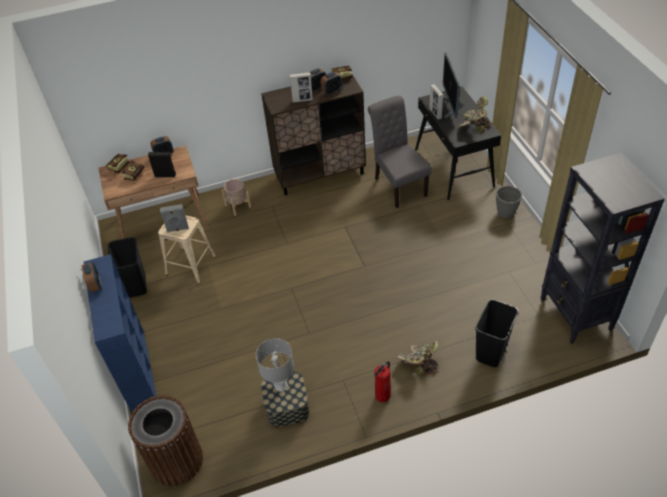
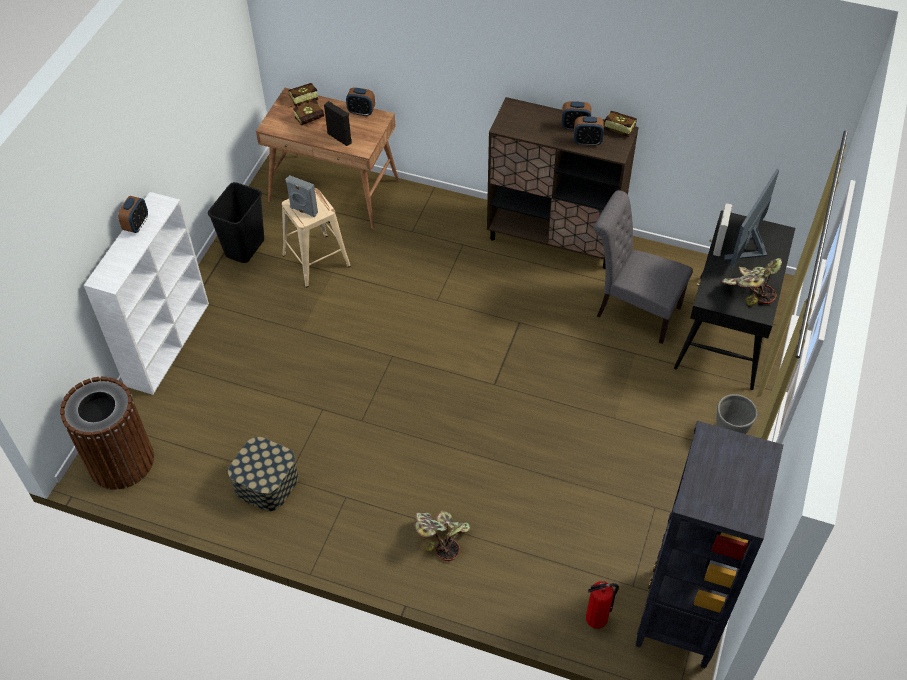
camera: 35 degrees right, 5 degrees up
blue bookcase [84,254,157,413] -> white bookcase [84,192,209,395]
beige planter [222,179,251,216] -> none
grey table lamp [256,338,294,392] -> none
picture frame [290,72,313,103] -> none
grey chair [368,96,432,208] -> grey chair turned 75 degrees counterclockwise [594,190,693,344]
fire extinguisher [374,361,390,402] -> fire extinguisher moved to [586,581,619,629]
black trash can [475,299,519,367] -> none

